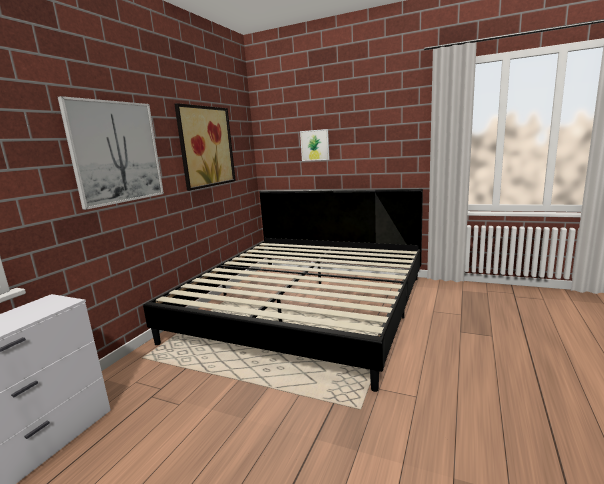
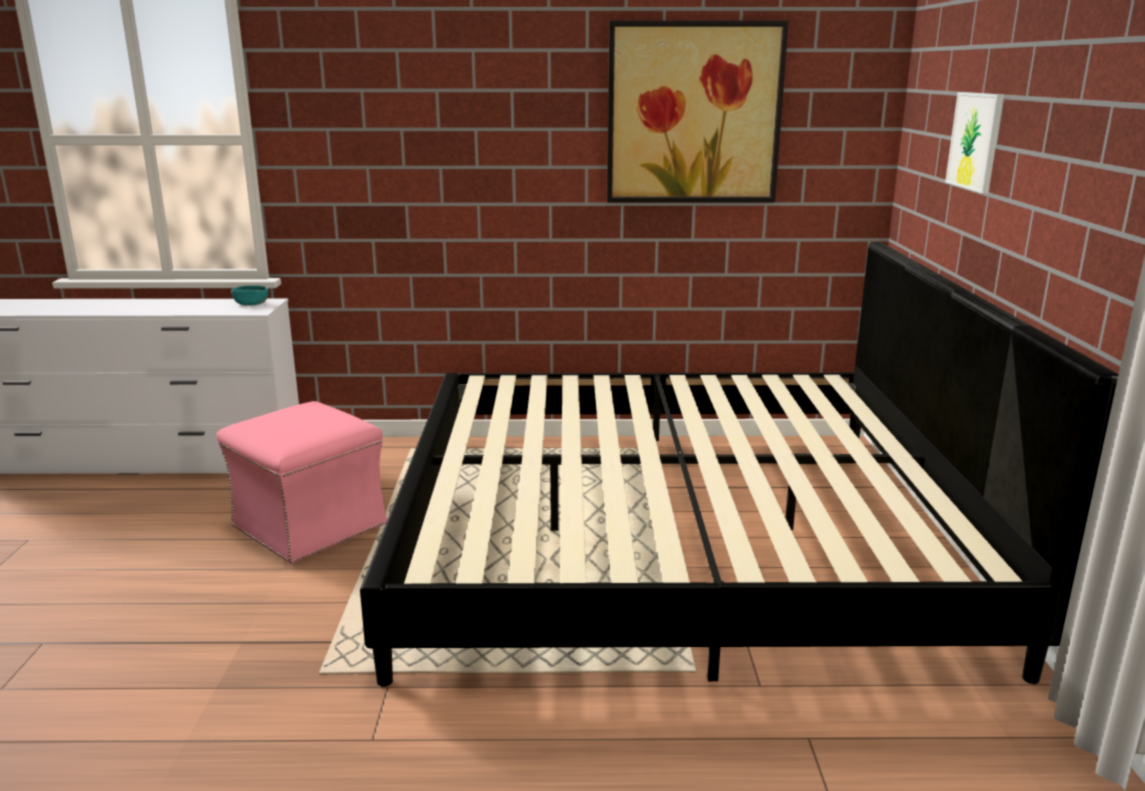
camera: 65 degrees right, 5 degrees up
picture [58,96,164,210] -> none
none -> pink ottoman [216,401,387,564]
none -> turquoise bowl [231,285,268,305]

